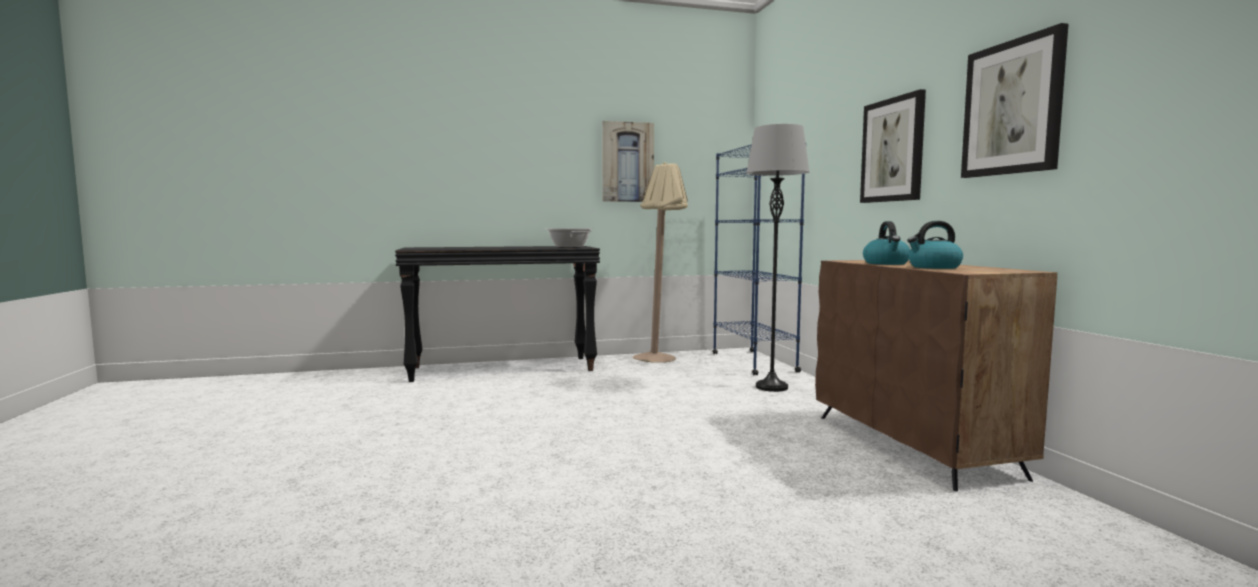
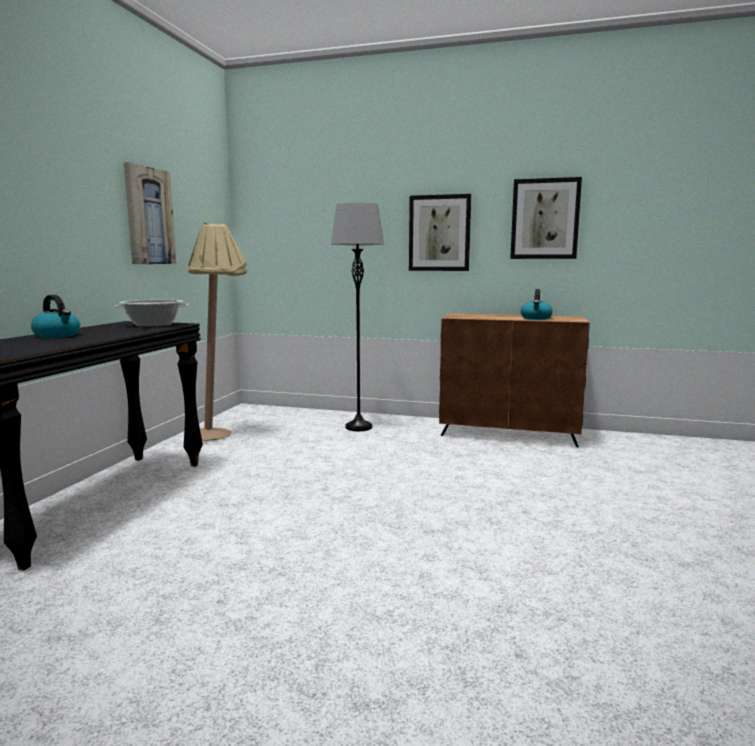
camera: 60 degrees left, 5 degrees up
blue bookcase [713,144,805,375] -> none
kettle [863,221,910,265] -> kettle moved to [31,295,80,338]

